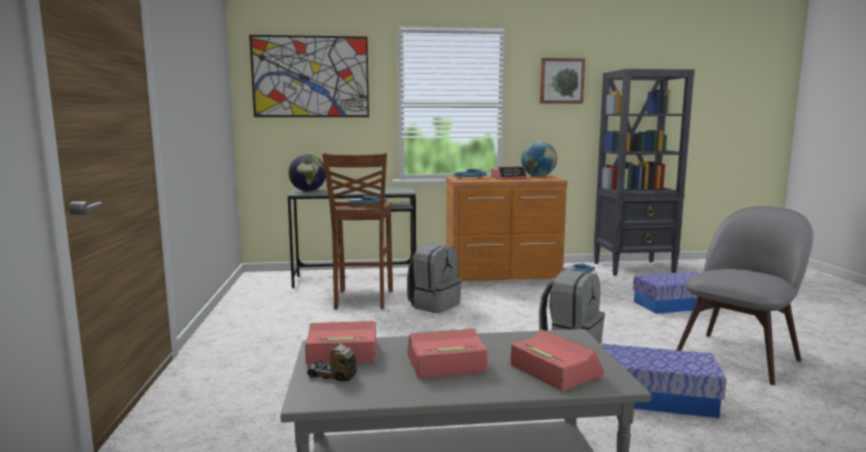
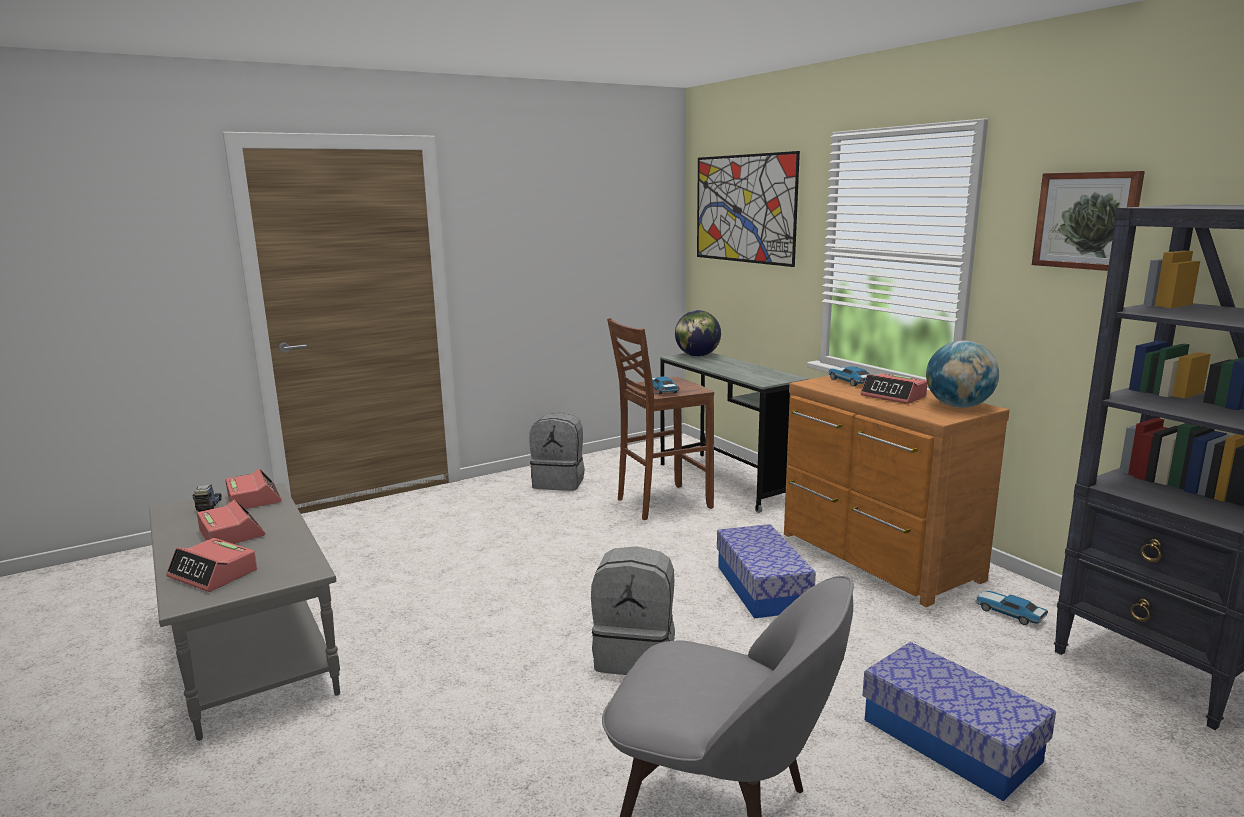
camera: 65 degrees right, 5 degrees up
grey backpack [407,244,462,313] -> grey backpack moved to [529,413,585,491]
alarm clock [510,330,604,391] -> alarm clock turned 90 degrees clockwise [166,538,257,592]
storage box [602,344,727,418] -> storage box moved to [717,524,816,618]

